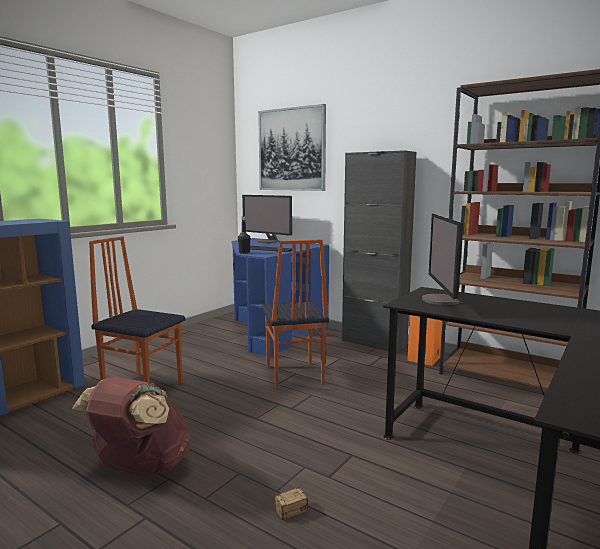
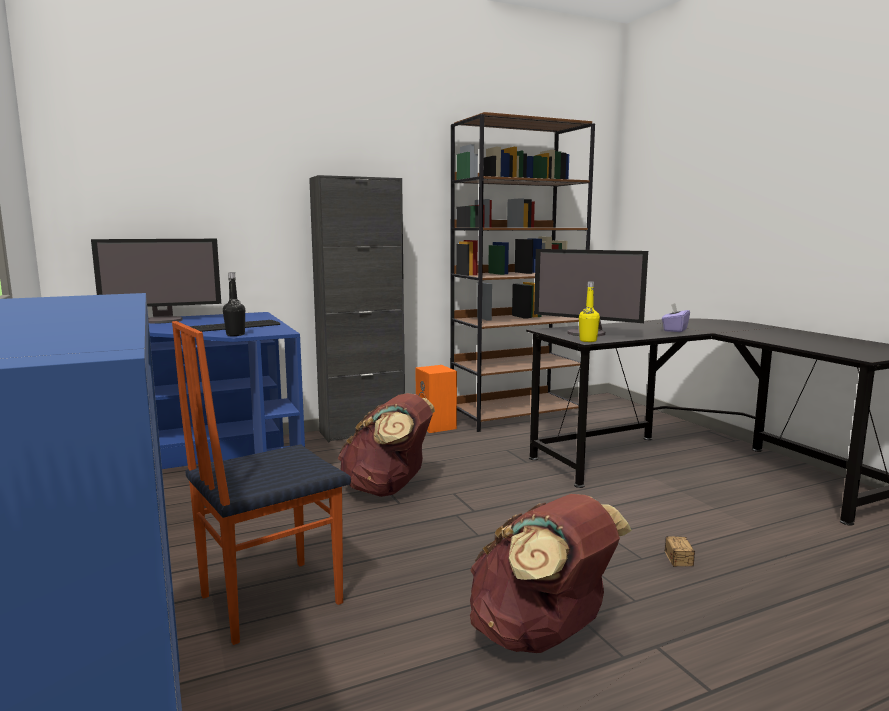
camera: 60 degrees left, 0 degrees up
picture [258,104,326,191] -> none
chair [262,239,329,389] -> brown backpack [338,393,435,497]
none -> yellow bottle [579,281,600,342]
none -> purple tissue box [662,303,690,332]

